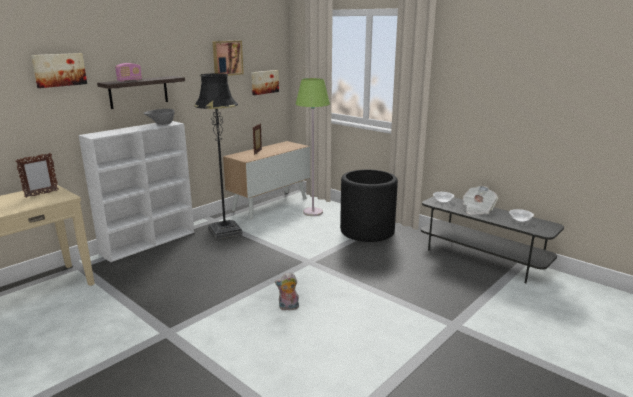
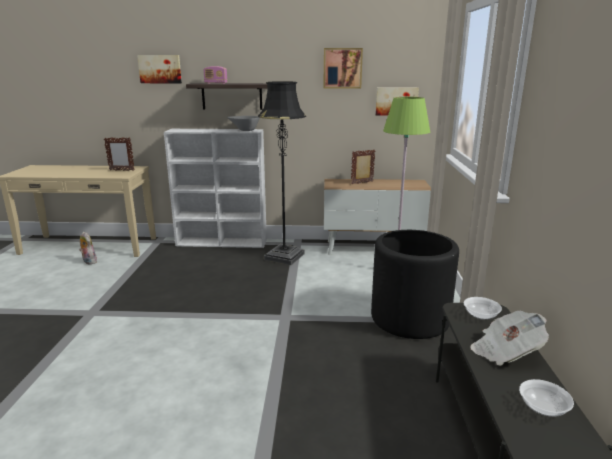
camera: 50 degrees right, 0 degrees up
plush toy [275,273,299,310] -> plush toy moved to [79,232,97,264]

